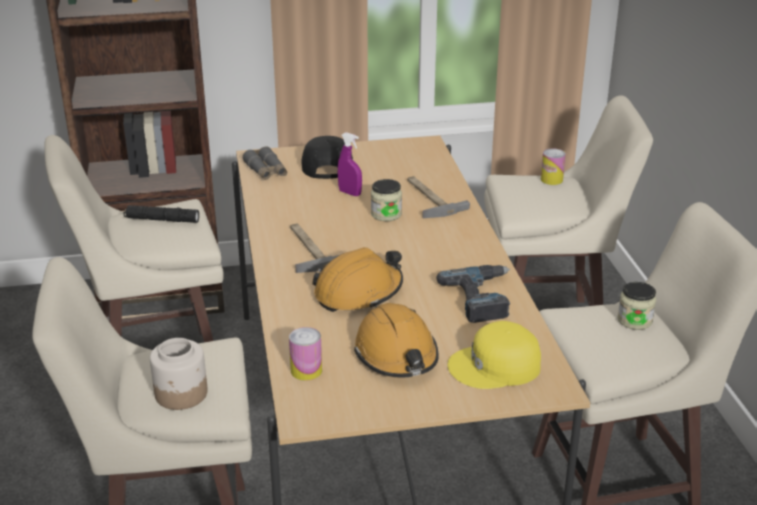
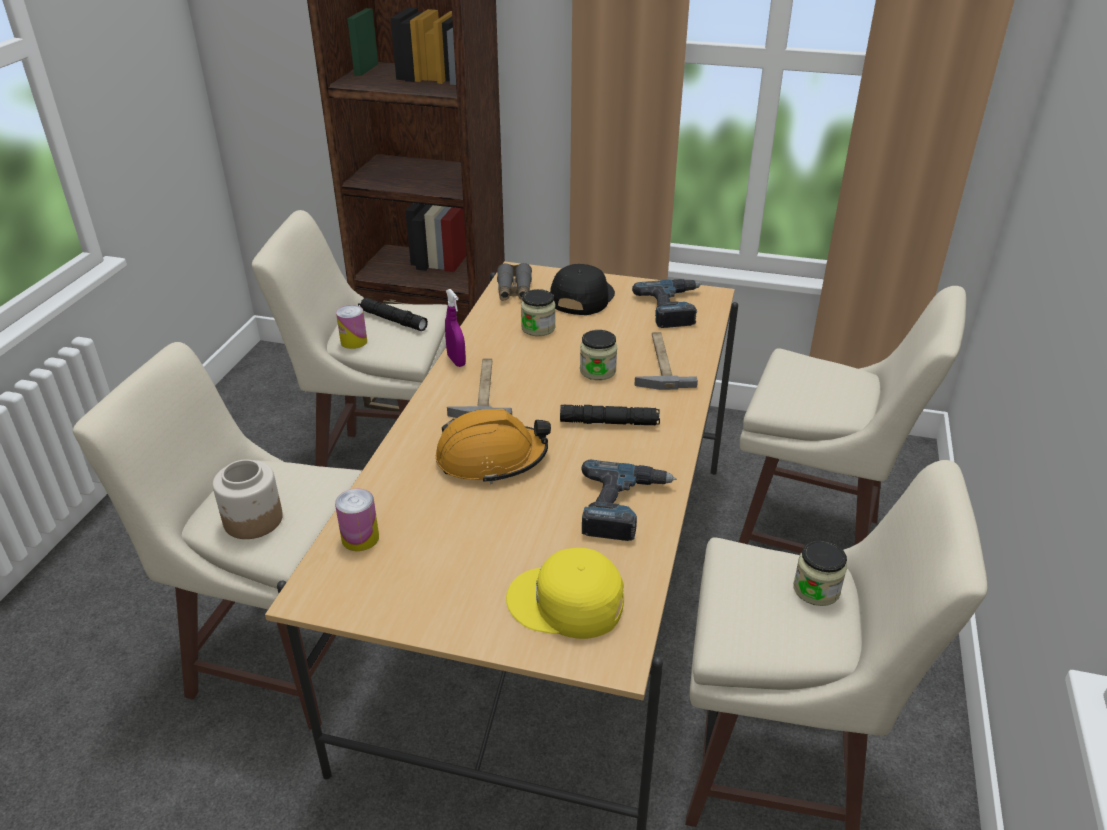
camera: 25 degrees right, 5 degrees up
purple spray bottle [338,132,362,196] -> purple spray bottle moved to [445,289,466,367]
orange hard hat [354,303,439,378] -> none
can [541,149,566,185] -> can moved to [336,305,367,349]
none -> jar [521,289,556,336]
none -> black flashlight [560,405,660,425]
none -> power drill [632,279,702,328]

